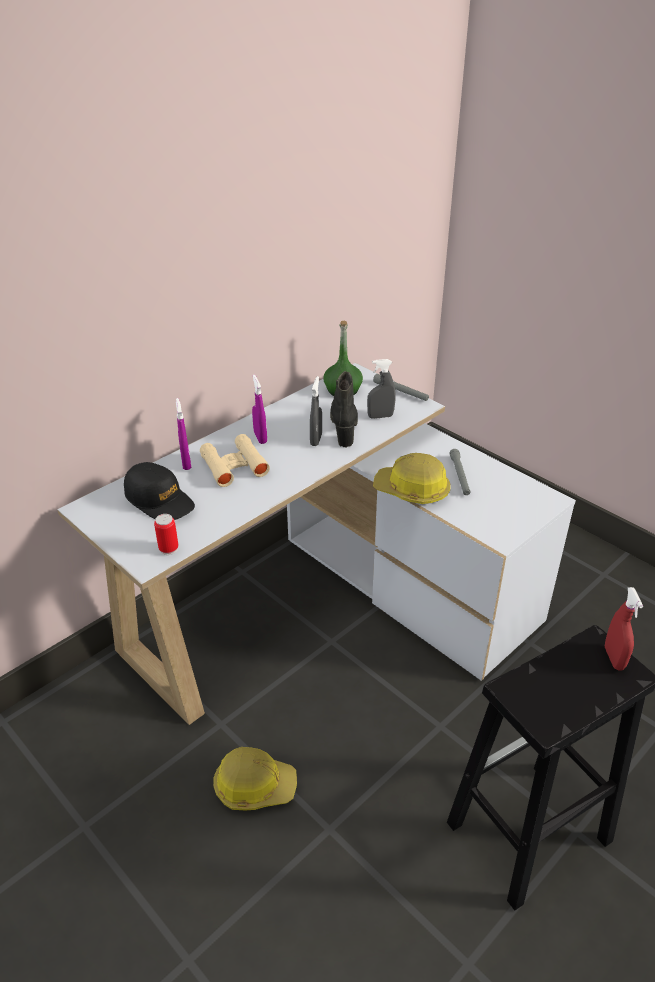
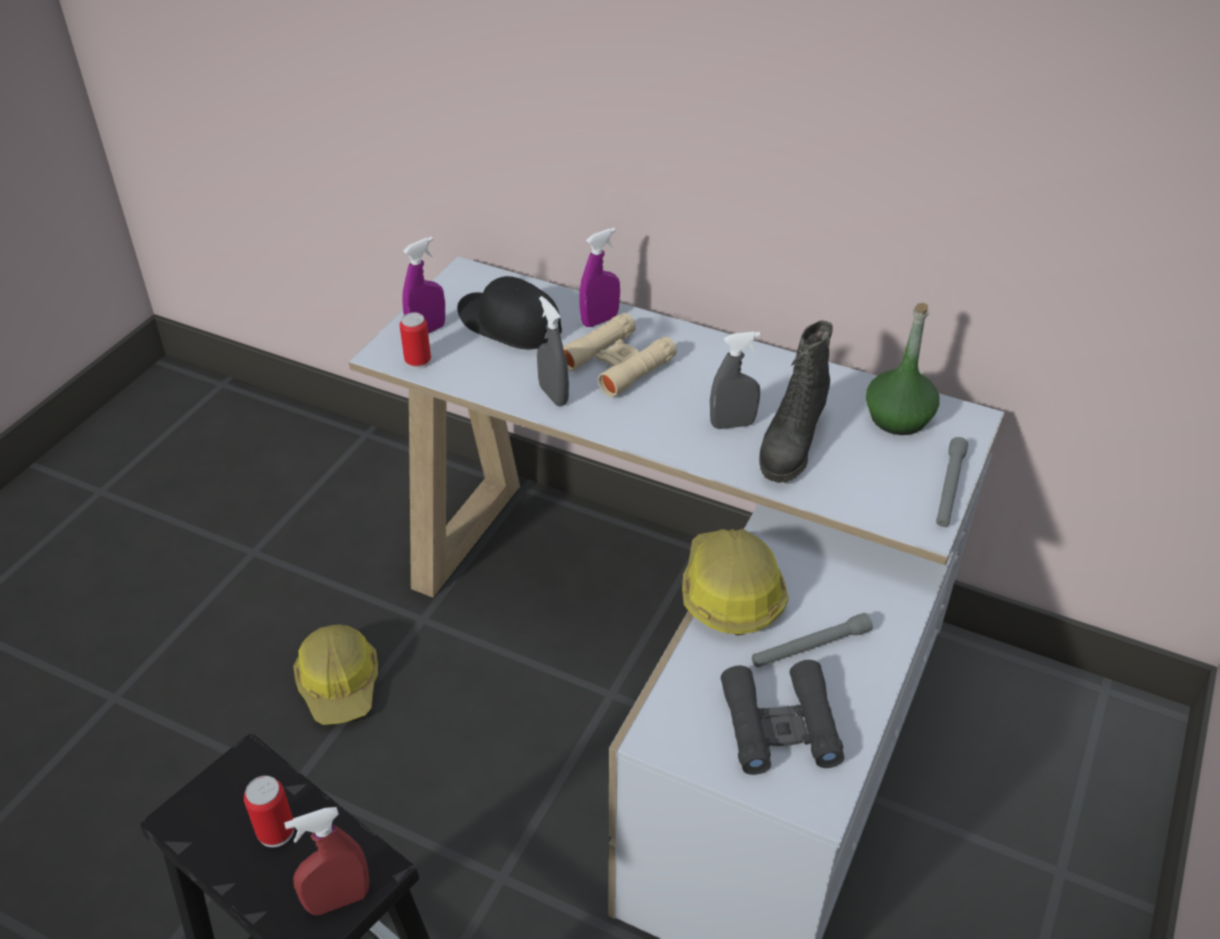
camera: 70 degrees right, 5 degrees up
black cap [124,462,195,520] -> black cap turned 105 degrees clockwise [457,276,562,349]
purple spray bottle [252,375,267,444] -> purple spray bottle moved to [402,237,445,333]
black boot [330,371,358,447] -> black boot turned 135 degrees clockwise [759,320,833,483]
grey spray bottle [367,359,396,419] -> grey spray bottle moved to [537,296,569,406]
none -> can [244,776,294,847]
none -> black binoculars [721,660,844,775]

